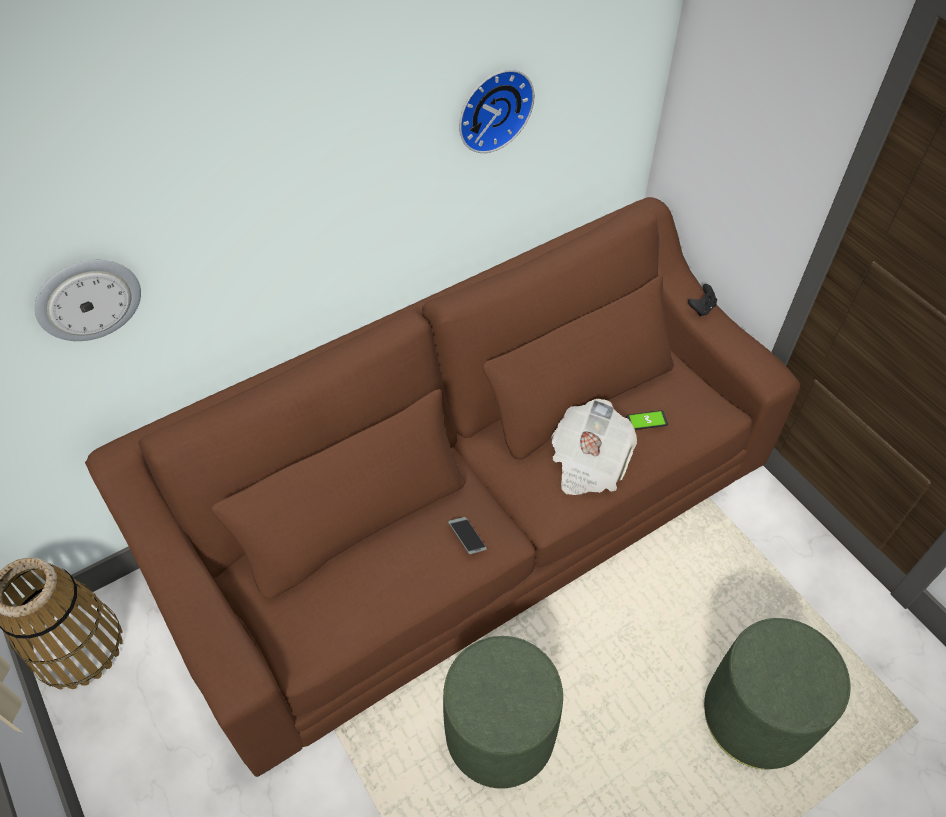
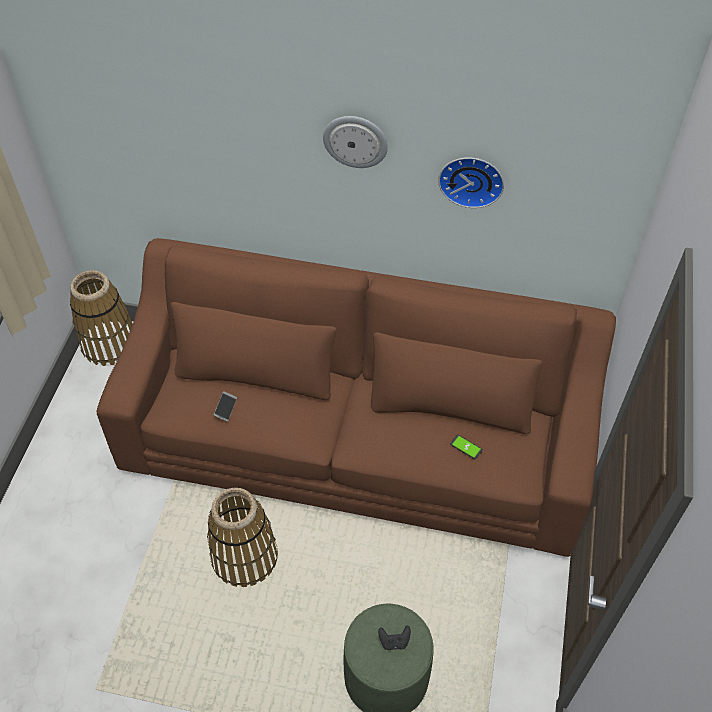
camera: 45 degrees right, 0 degrees up
wall clock [34,260,141,341] -> wall clock moved to [323,116,388,168]
green ottoman [443,636,563,789] -> basket [207,488,278,587]
phone [448,517,487,554] -> phone moved to [214,391,237,422]
newspaper [551,399,637,495] -> none
black game controller [688,284,717,316] -> black game controller moved to [378,626,411,650]

